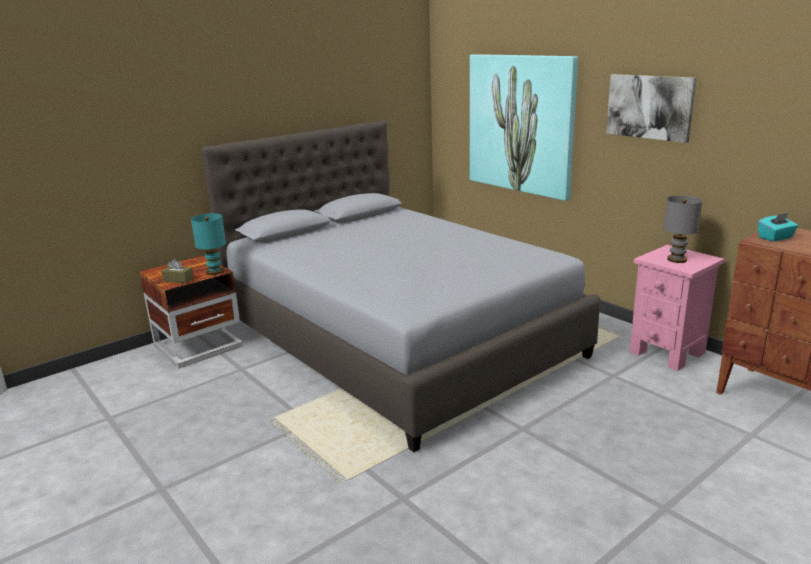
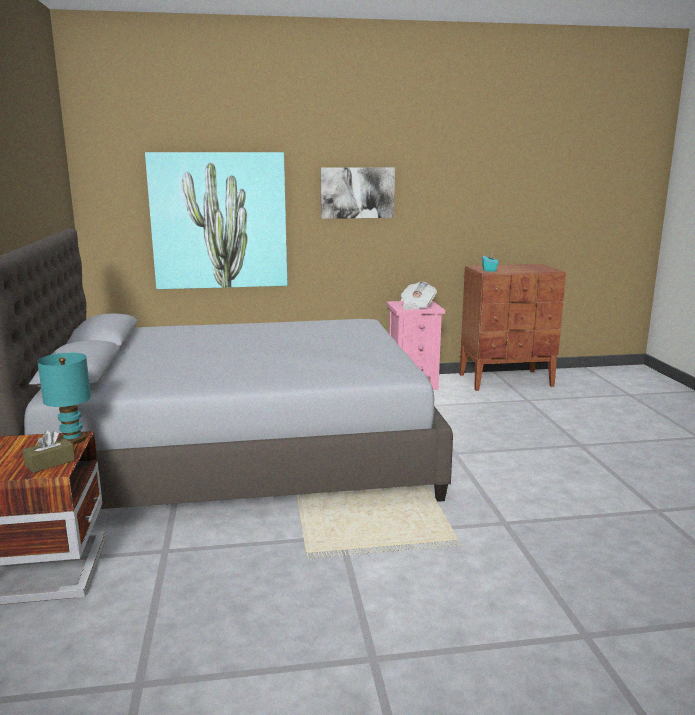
camera: 60 degrees left, 5 degrees down
grey table lamp [664,196,703,263] -> newspaper [401,282,437,310]

